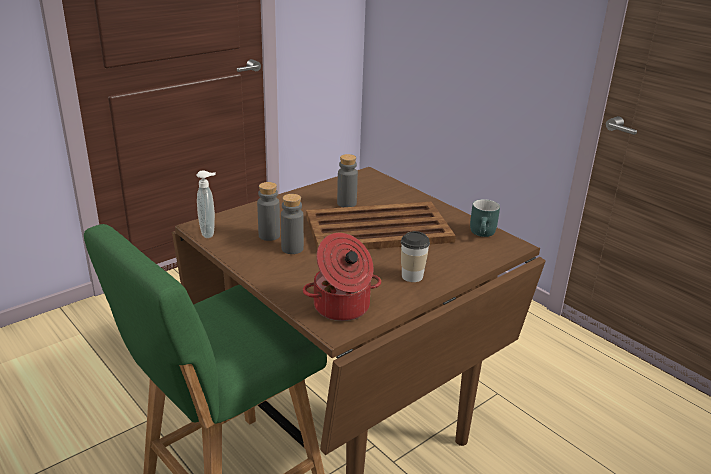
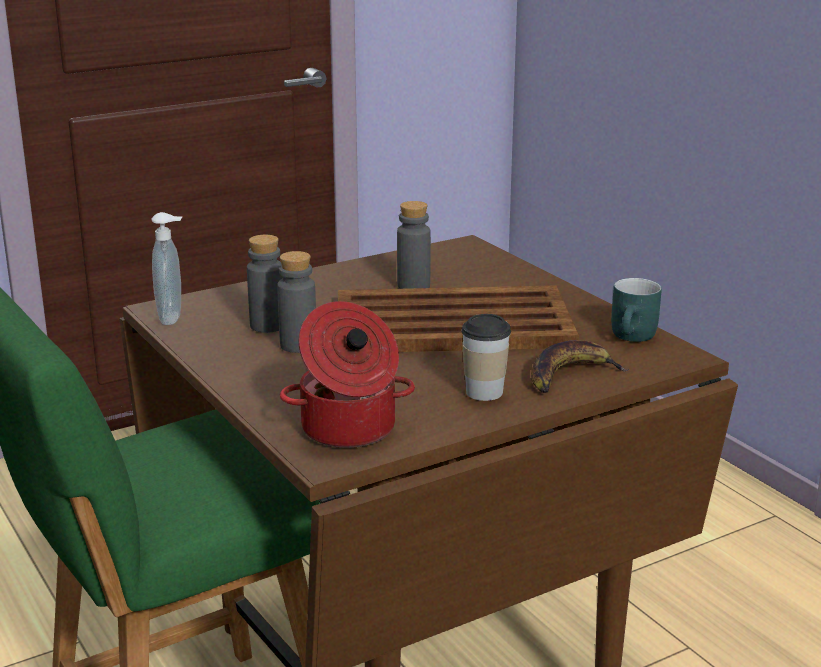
camera: 10 degrees right, 5 degrees down
none -> banana [531,340,629,393]

